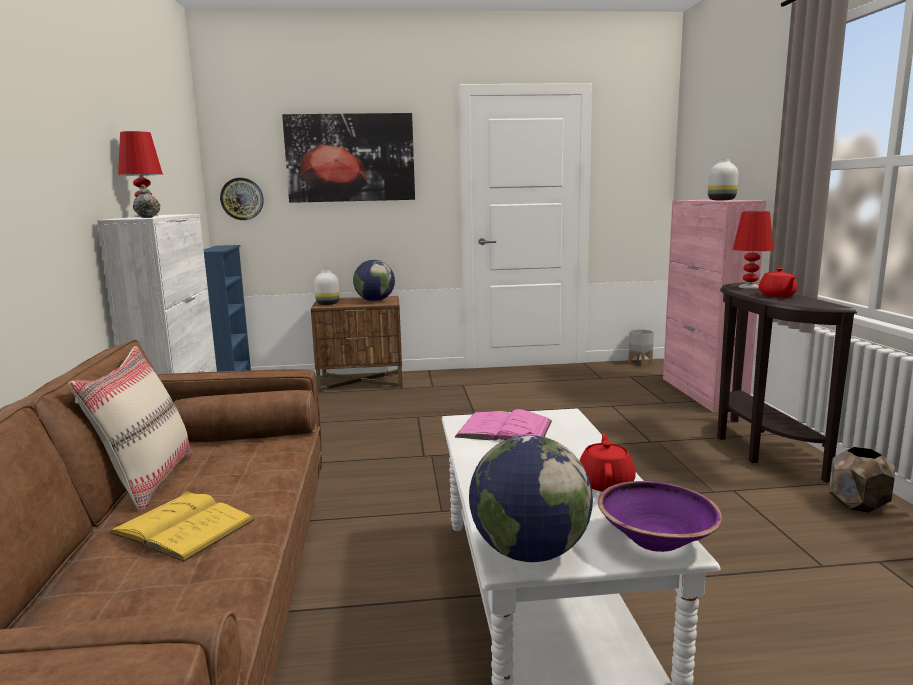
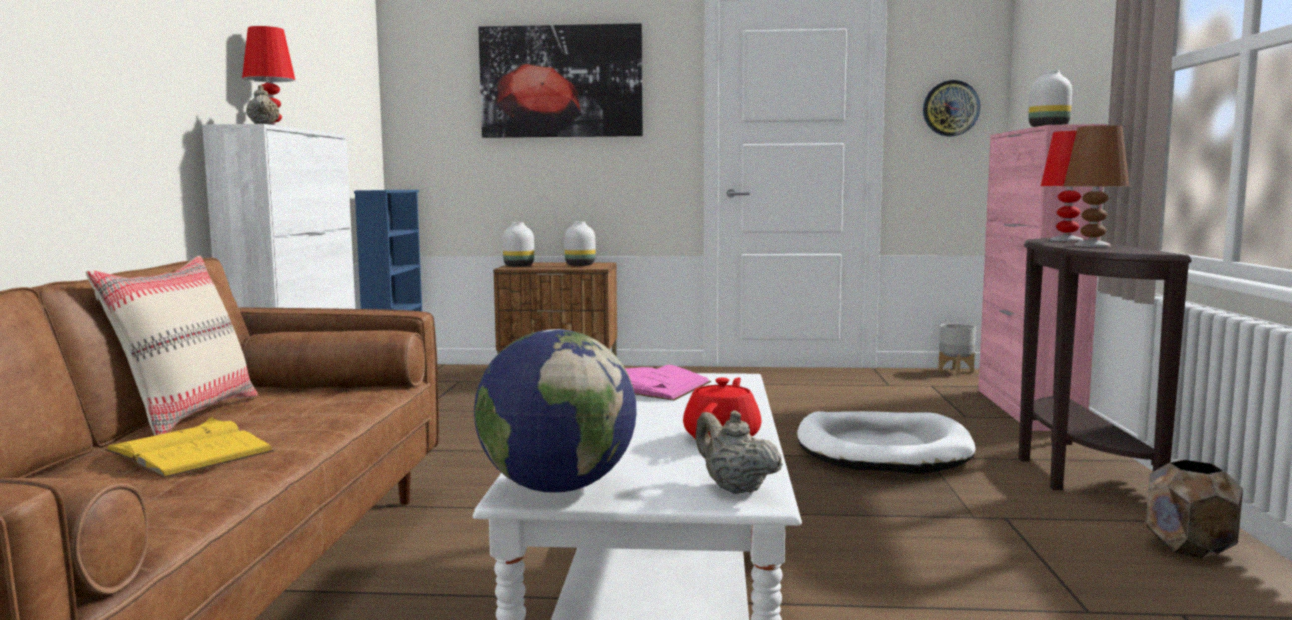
camera: 10 degrees right, 5 degrees down
wall clock [220,178,264,220] -> wall clock moved to [923,80,980,136]
globe [353,260,395,301] -> white vase [564,222,596,266]
purple bowl [598,481,722,552] -> beige teapot [695,410,783,494]
red teapot [759,268,798,297] -> brown table lamp [1064,125,1129,247]
none -> white dog bed [797,411,976,474]

